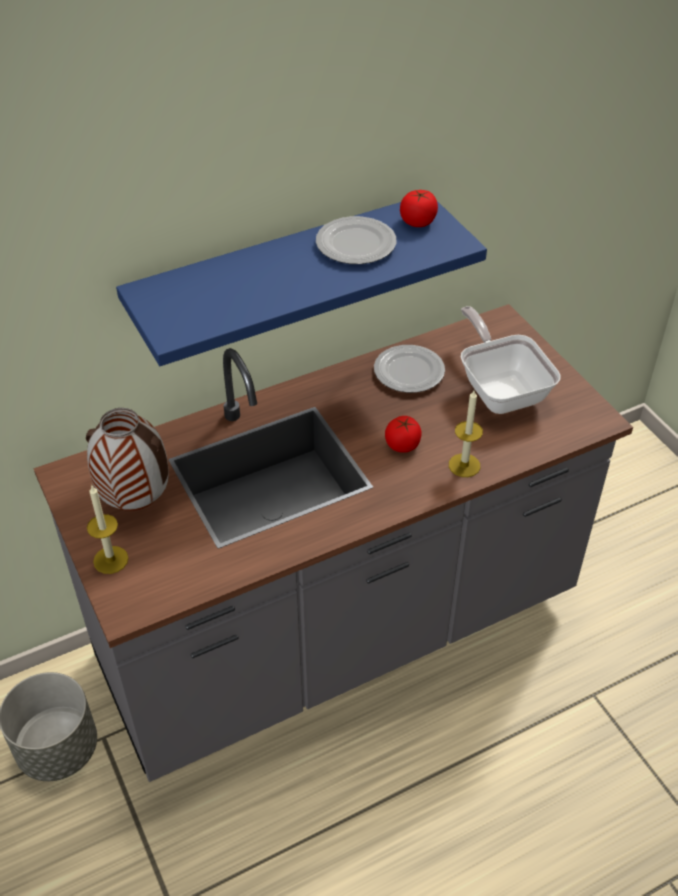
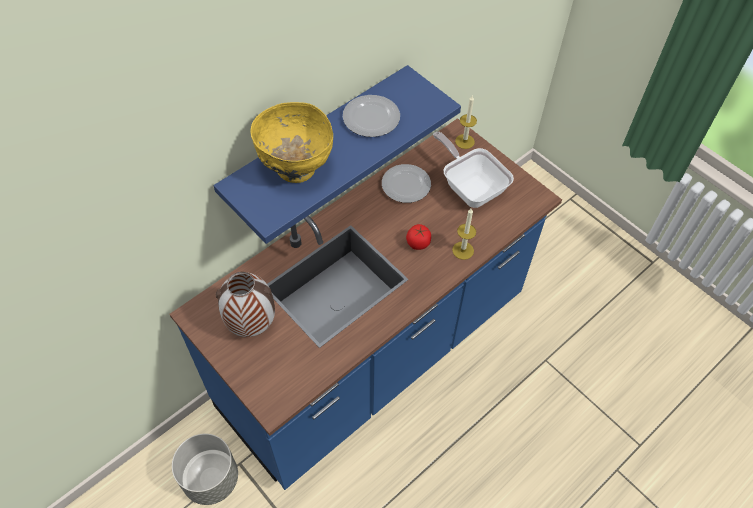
camera: 15 degrees left, 10 degrees up
grey counter [34,304,633,782] -> blue counter [169,118,562,490]
candle [87,486,128,574] -> candle moved to [455,96,477,149]
tomato [400,190,438,227] -> none
none -> yellow bowl [250,102,333,183]

